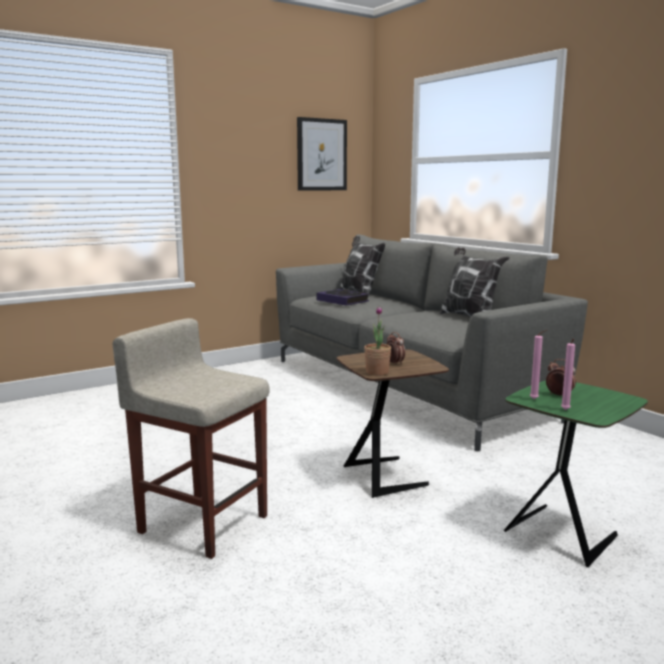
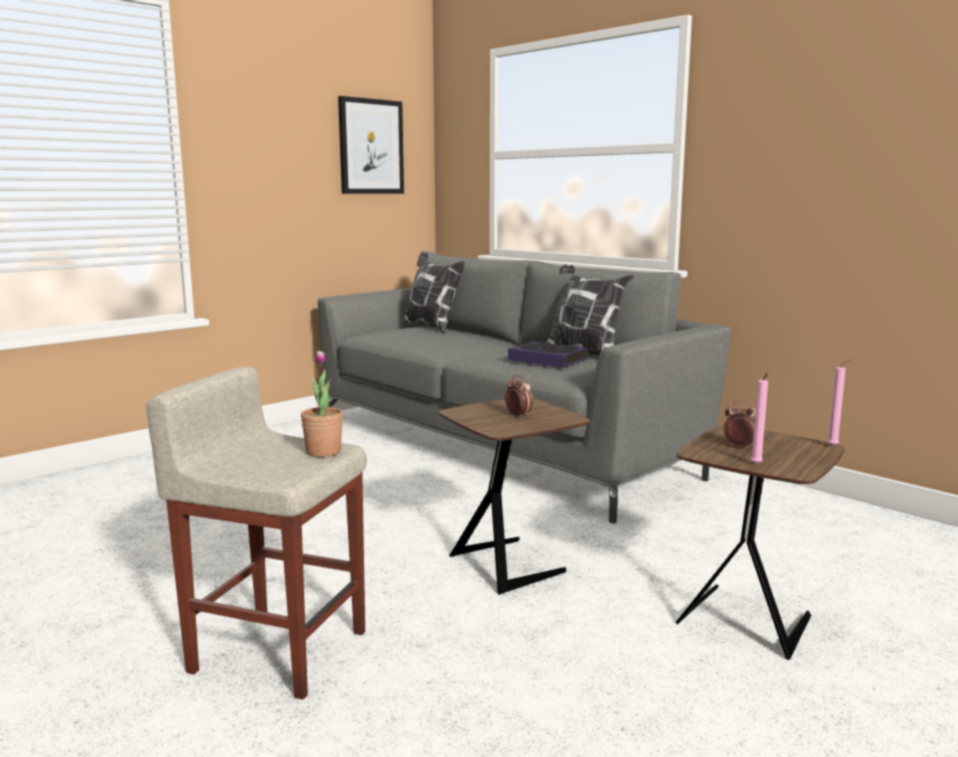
camera: 10 degrees left, 0 degrees up
book [316,289,369,306] -> book moved to [508,342,588,368]
potted plant [364,306,391,376] -> potted plant moved to [301,351,343,457]
green side table [504,380,648,567] -> brown side table [676,426,845,660]
pink candle [530,330,547,399] -> pink candle moved to [827,359,852,446]

